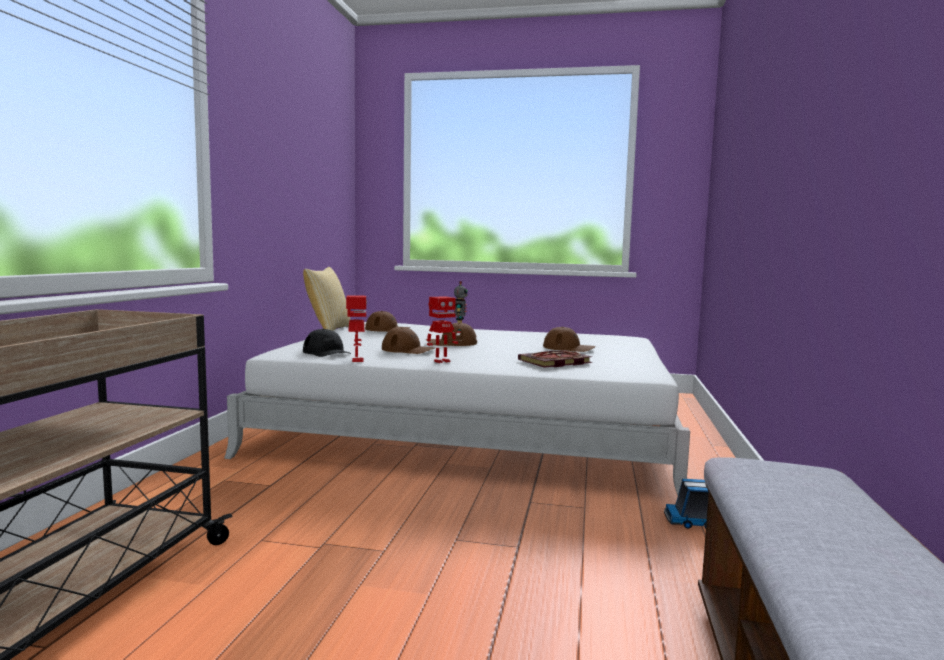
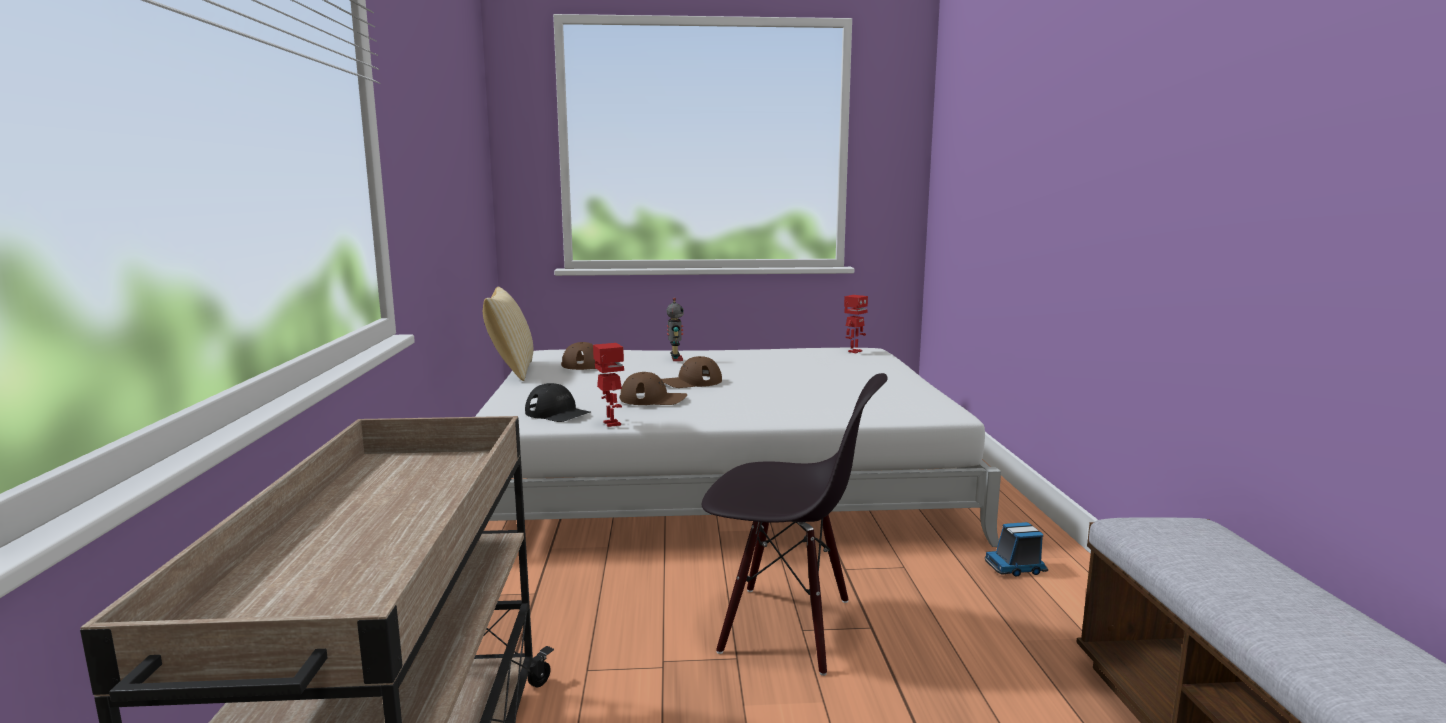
camera: 15 degrees left, 5 degrees up
toy robot [427,296,458,363] -> toy robot moved to [844,295,868,353]
book [518,350,592,368] -> none
brown cap [543,327,596,352] -> none
none -> black chair [702,373,888,676]

